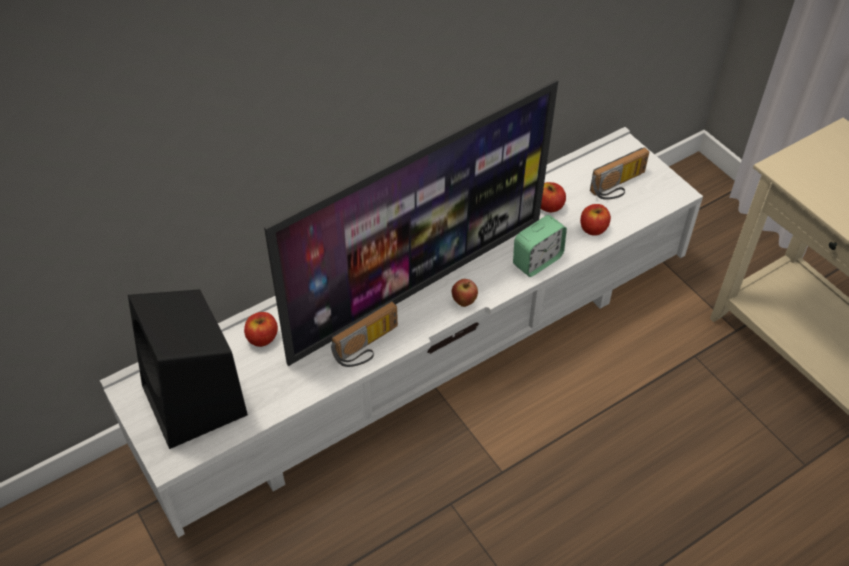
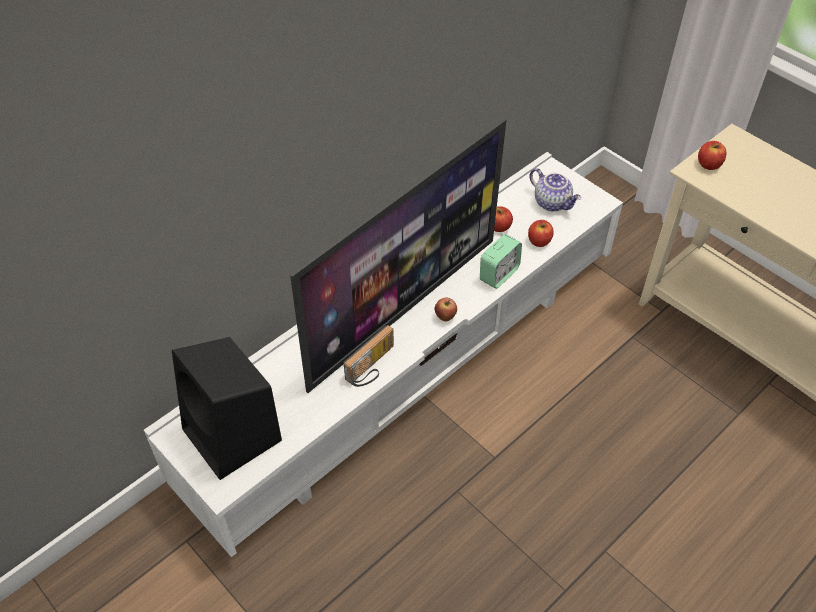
camera: 10 degrees left, 0 degrees up
apple [244,312,278,347] -> apple moved to [698,141,726,170]
radio [590,147,649,200] -> teapot [529,168,581,211]

